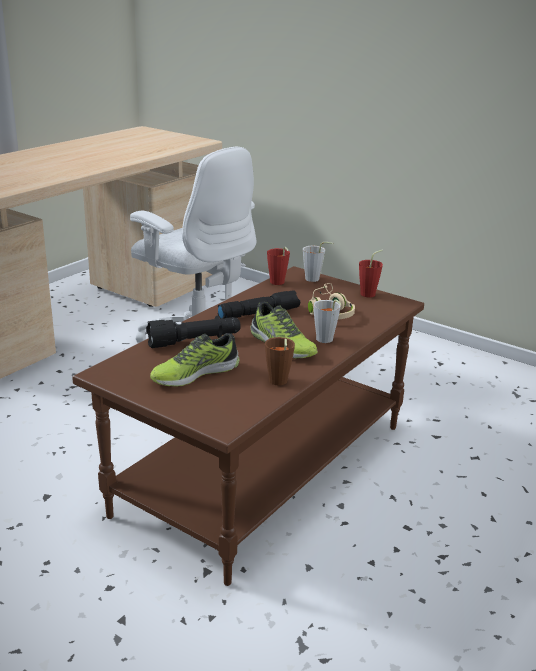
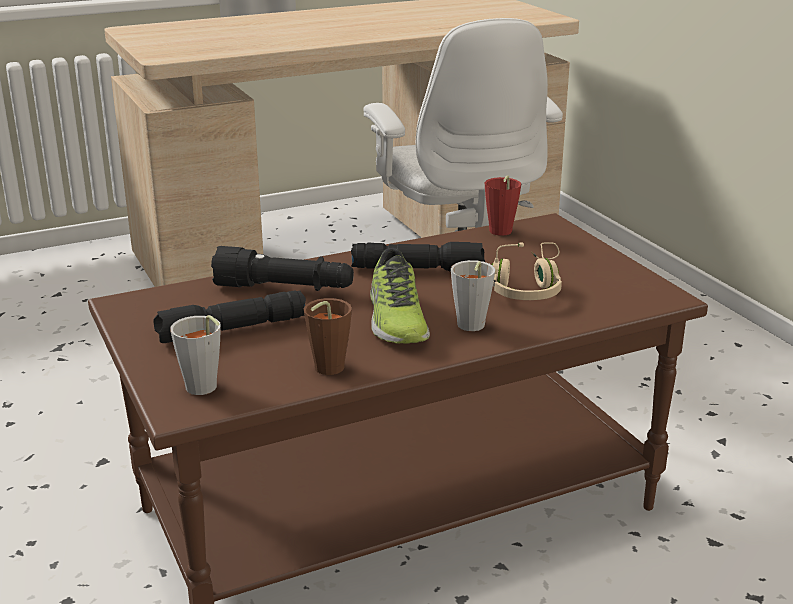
camera: 30 degrees right, 0 degrees up
shoe [150,333,240,387] -> black flashlight [153,291,306,343]
grey cup [303,242,334,282] -> grey cup moved to [170,315,221,395]
red cup [359,250,383,297] -> none

